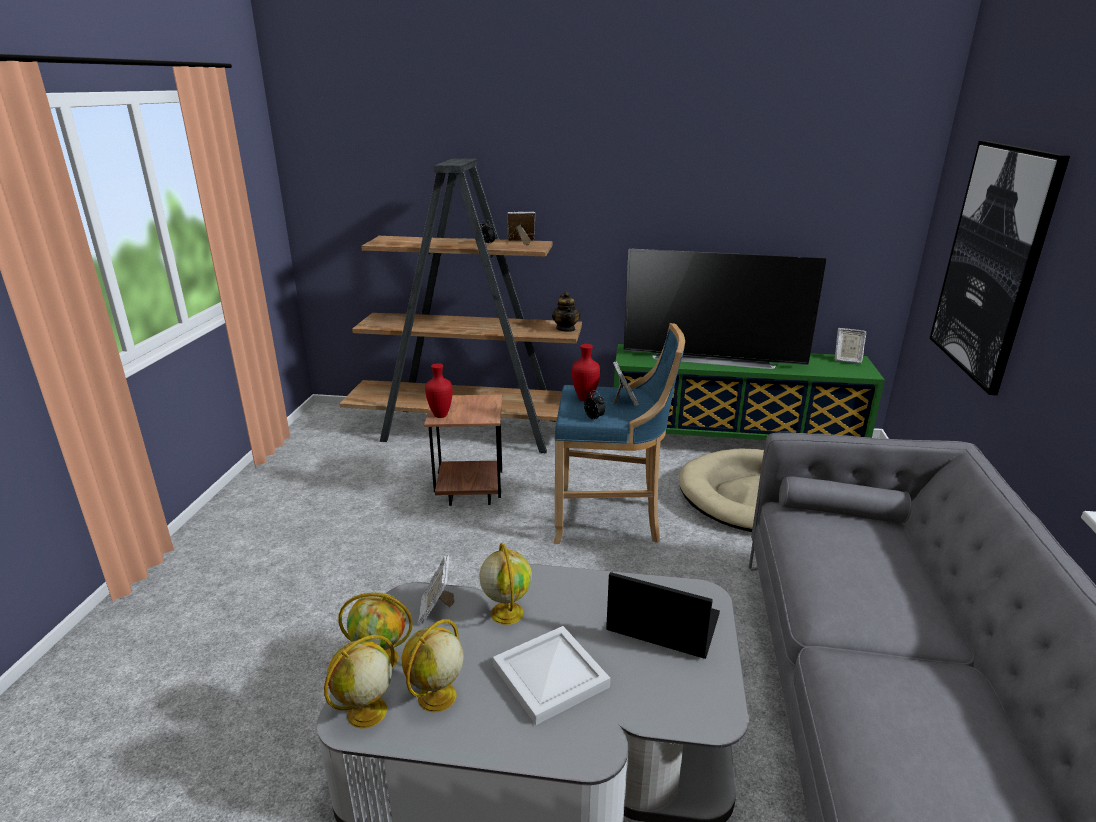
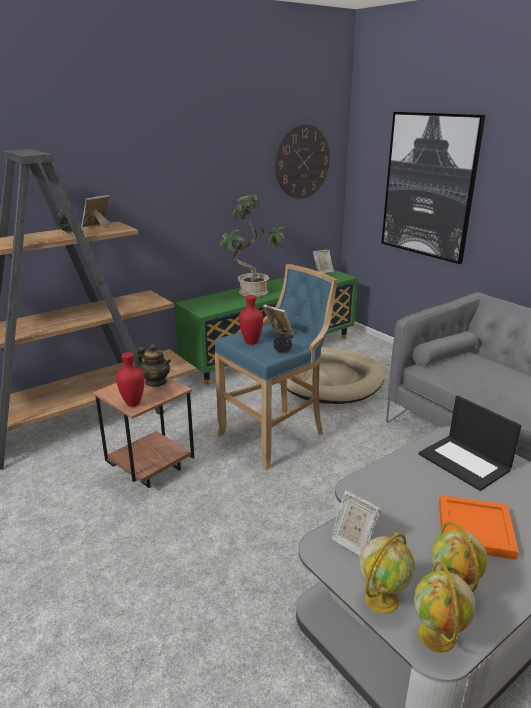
camera: 45 degrees left, 0 degrees up
globe [480,543,532,625] -> none
white tray [493,626,610,725] -> orange tray [439,495,519,560]
teapot [552,292,580,332] -> teapot moved to [137,344,171,387]
laptop [606,572,720,659] -> laptop turned 105 degrees counterclockwise [419,395,522,491]
television [623,248,827,369] -> potted plant [219,193,286,297]
none -> wall clock [275,124,330,199]

